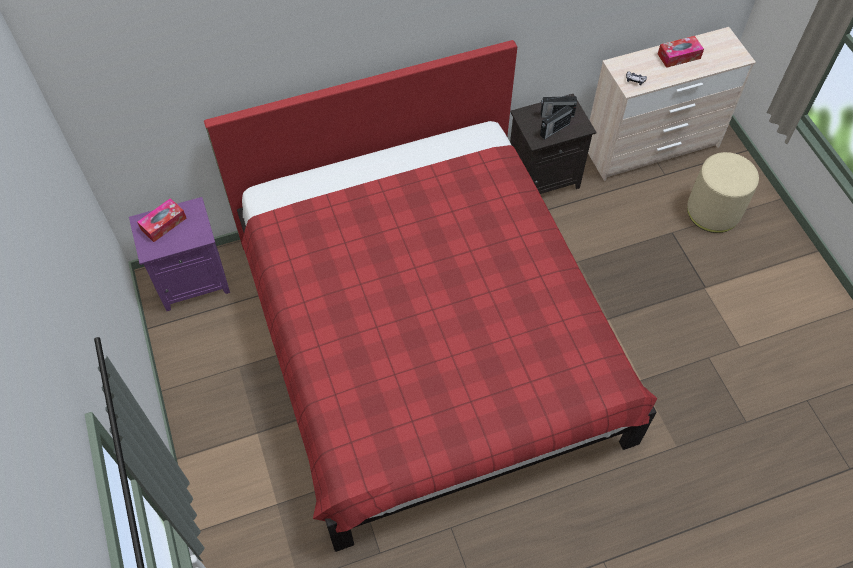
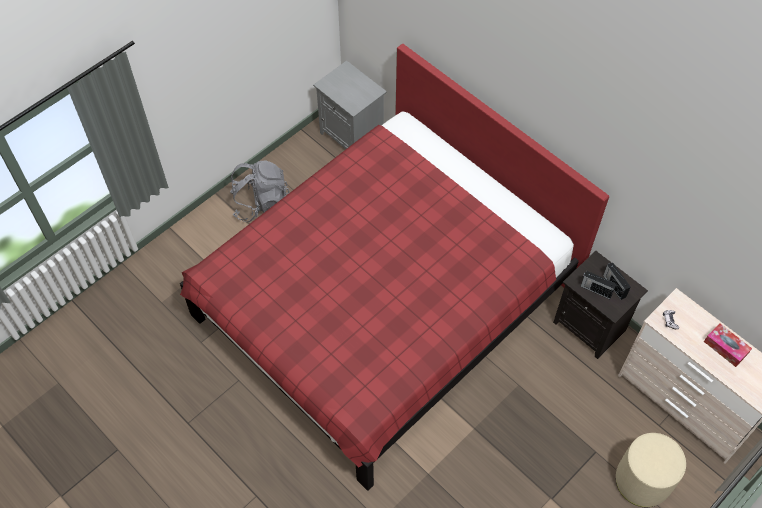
camera: 65 degrees right, 0 degrees up
purple nightstand [129,197,230,311] -> grey nightstand [313,60,387,149]
tissue box [137,198,187,242] -> none
none -> grey backpack [231,160,290,222]

